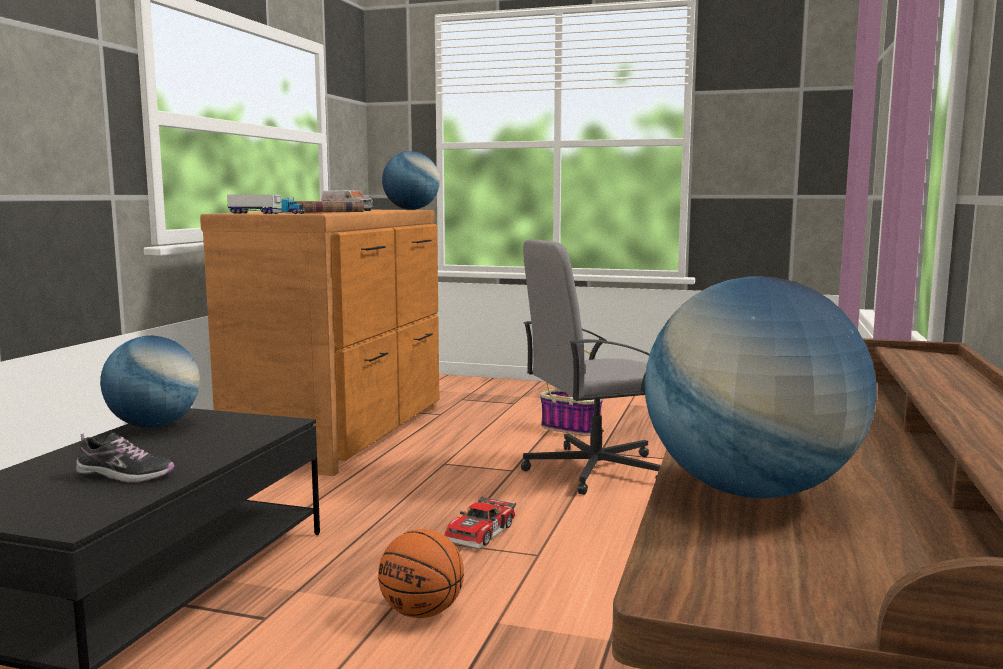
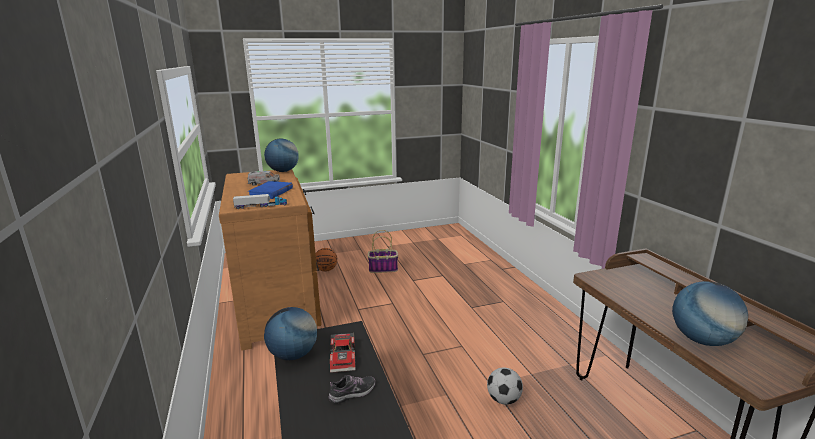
camera: 35 degrees left, 10 degrees up
brown book [295,201,364,213] -> blue book [248,181,293,199]
basketball [378,529,464,618] -> basketball moved to [315,248,337,272]
toy car [444,496,516,549] -> toy car moved to [330,333,356,373]
grey office chair [521,239,661,495] -> none
none -> football [487,367,523,405]

